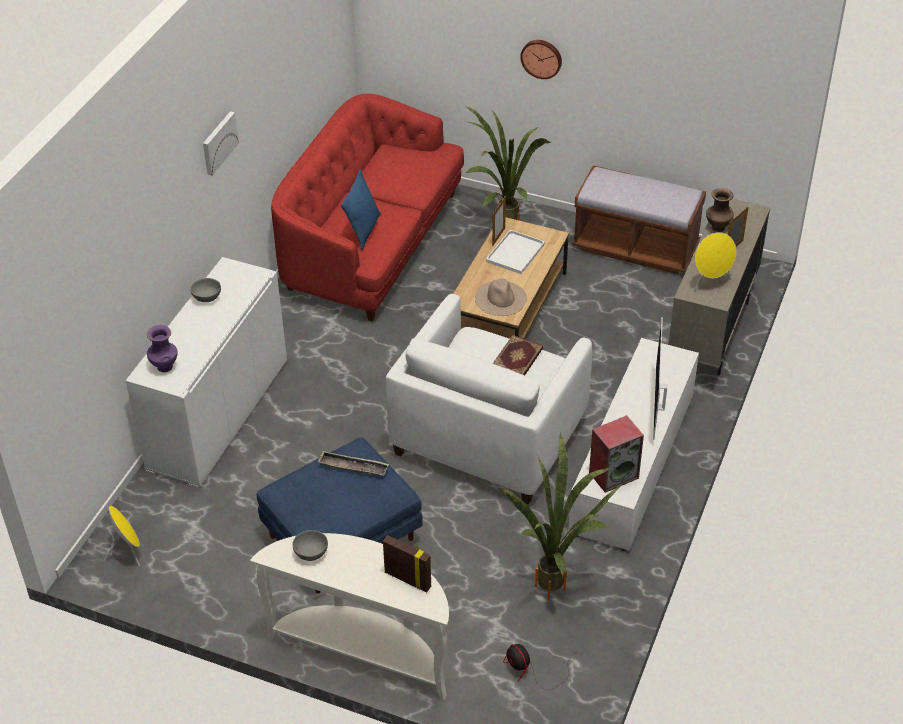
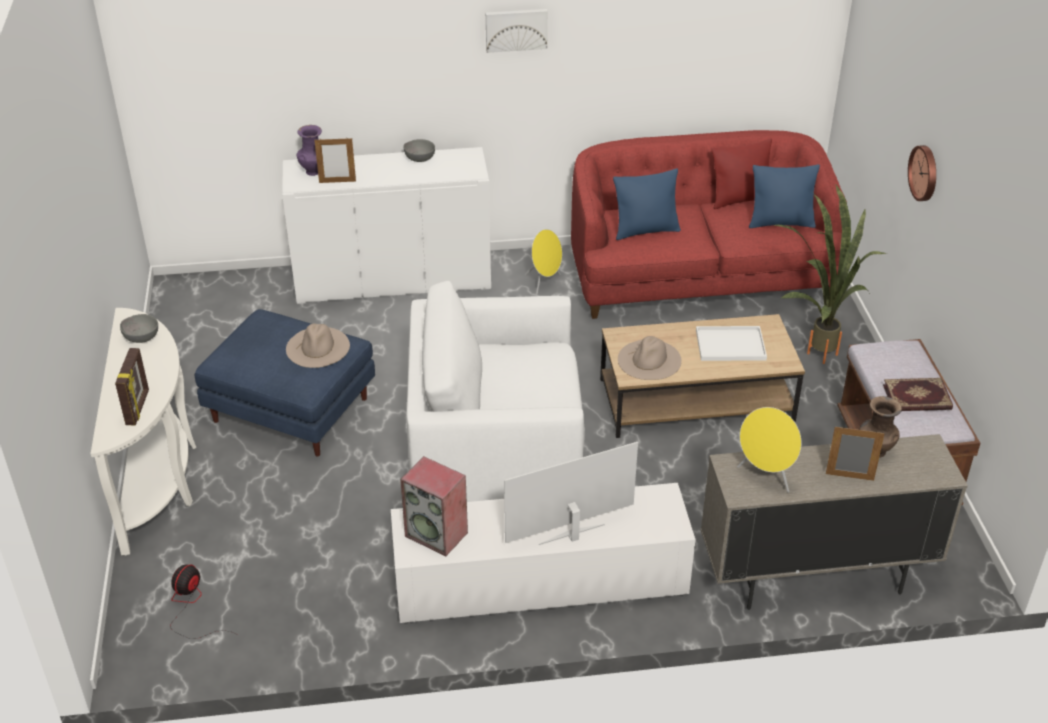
camera: 60 degrees right, 5 degrees down
yellow speaker [104,506,140,567] -> yellow speaker moved to [525,229,562,295]
tray [318,451,389,476] -> beige hat [286,324,350,368]
picture frame [492,196,506,246] -> picture frame moved to [314,137,356,183]
book [493,335,543,375] -> book moved to [883,378,953,411]
potted plant [498,433,623,601] -> none
none -> red pillow [711,138,772,209]
none -> blue pillow [749,165,820,228]

